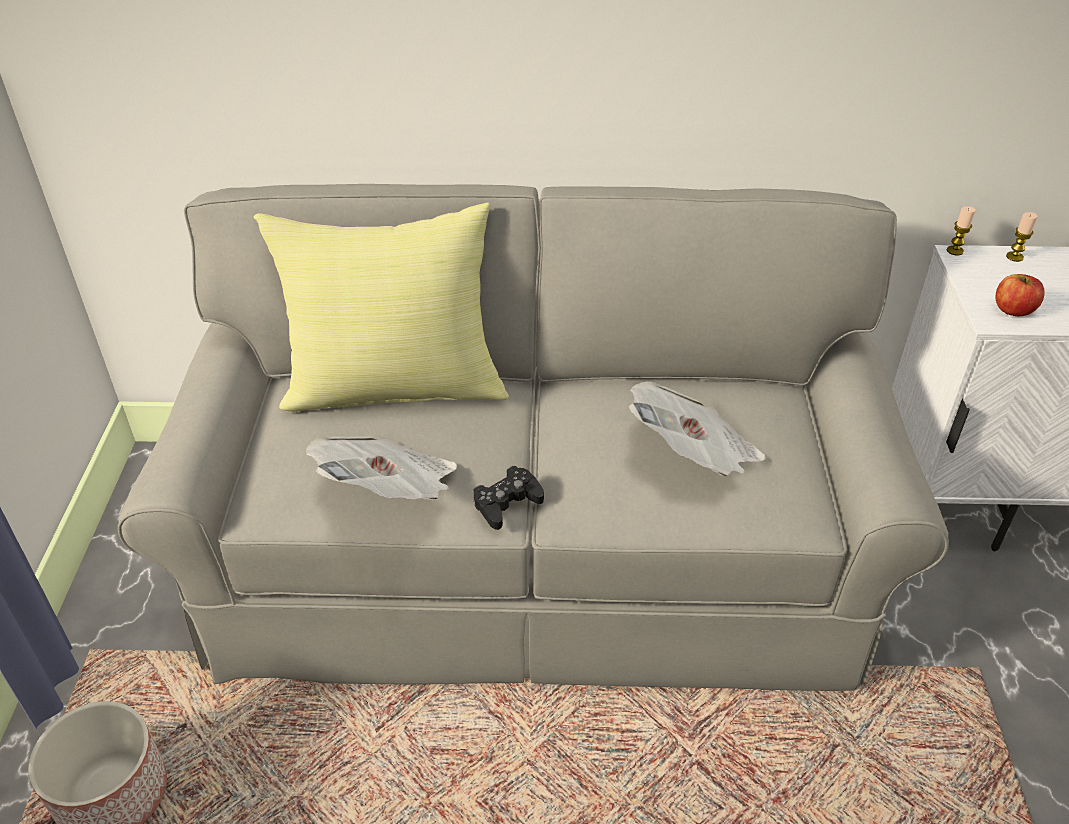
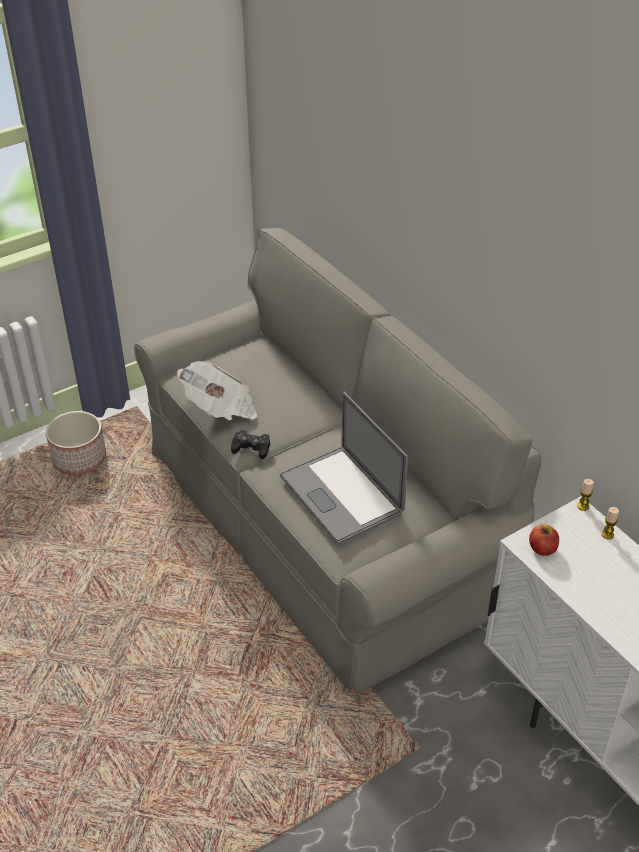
camera: 55 degrees right, 0 degrees up
yellow pillow [254,202,509,412] -> none
newspaper [628,381,766,476] -> laptop [280,392,408,544]

